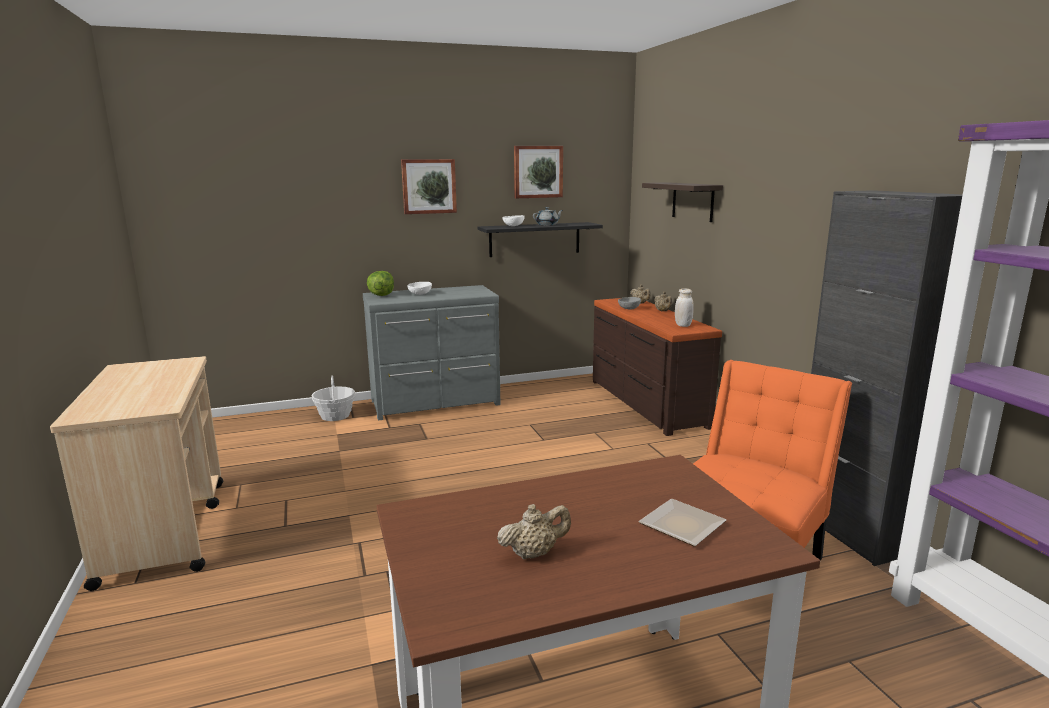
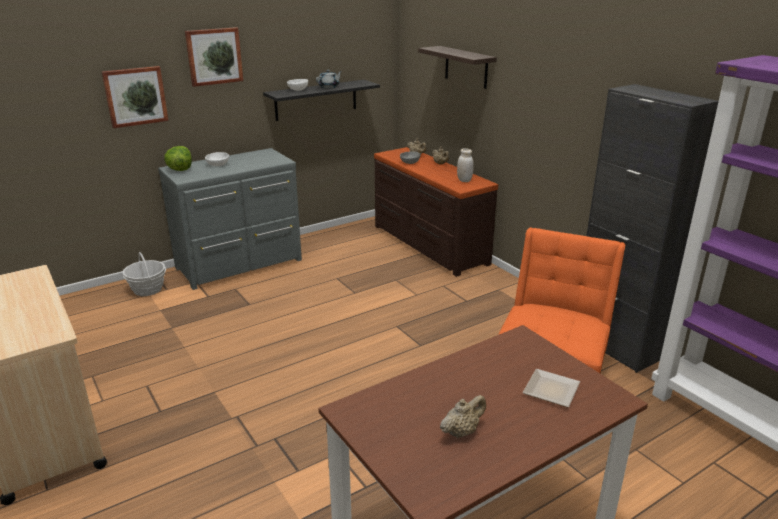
camera: 15 degrees left, 10 degrees up
picture [514,146,563,198] -> picture moved to [102,66,169,128]

